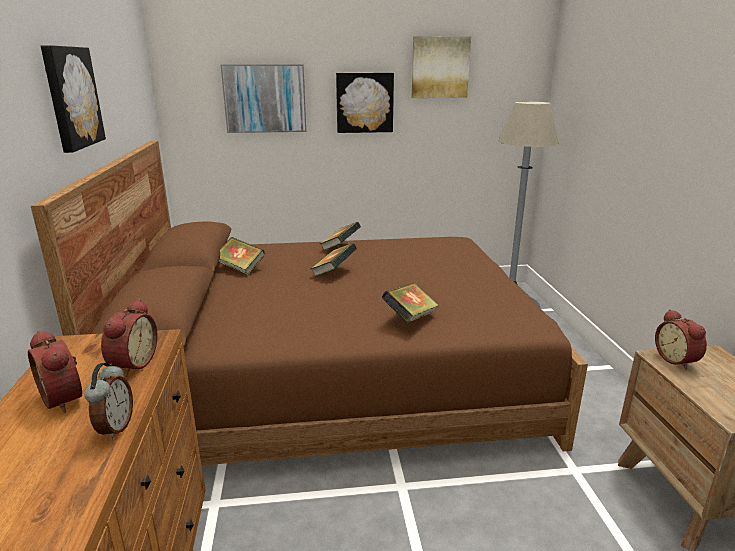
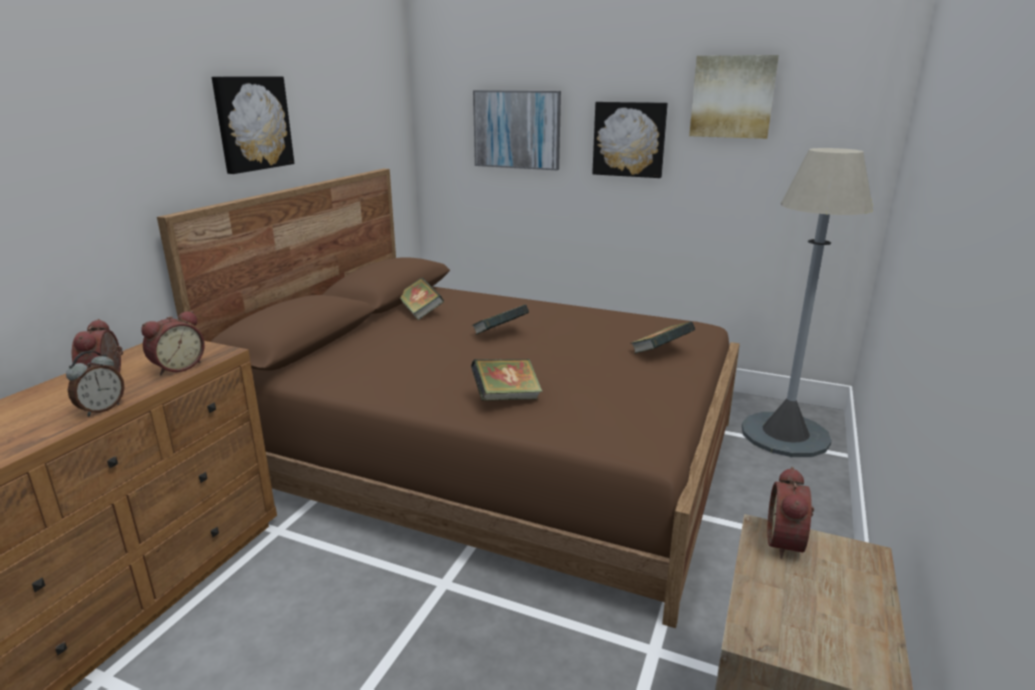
camera: 30 degrees right, 0 degrees up
book [320,222,361,251] -> book moved to [630,322,695,354]

